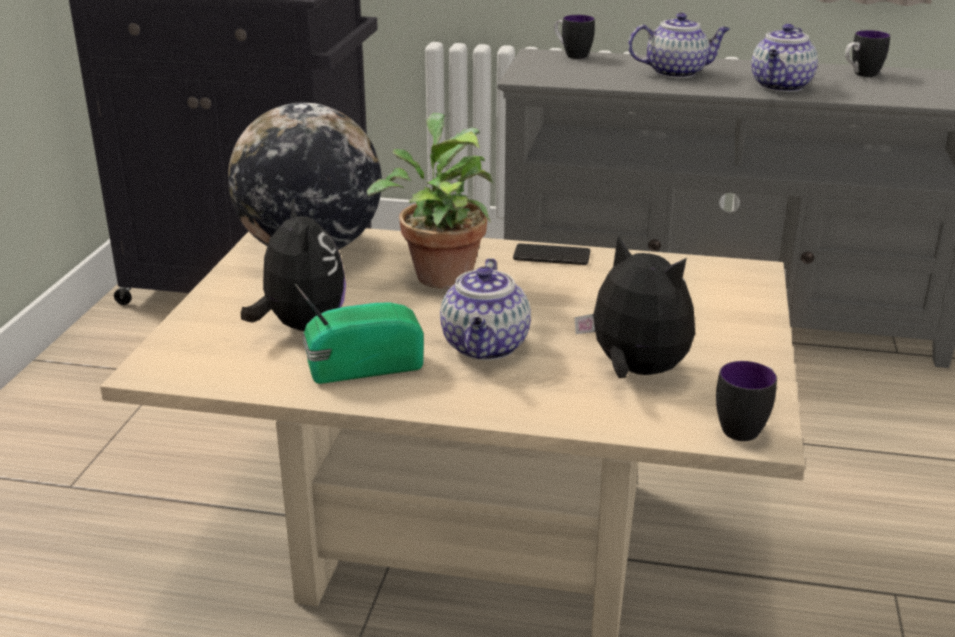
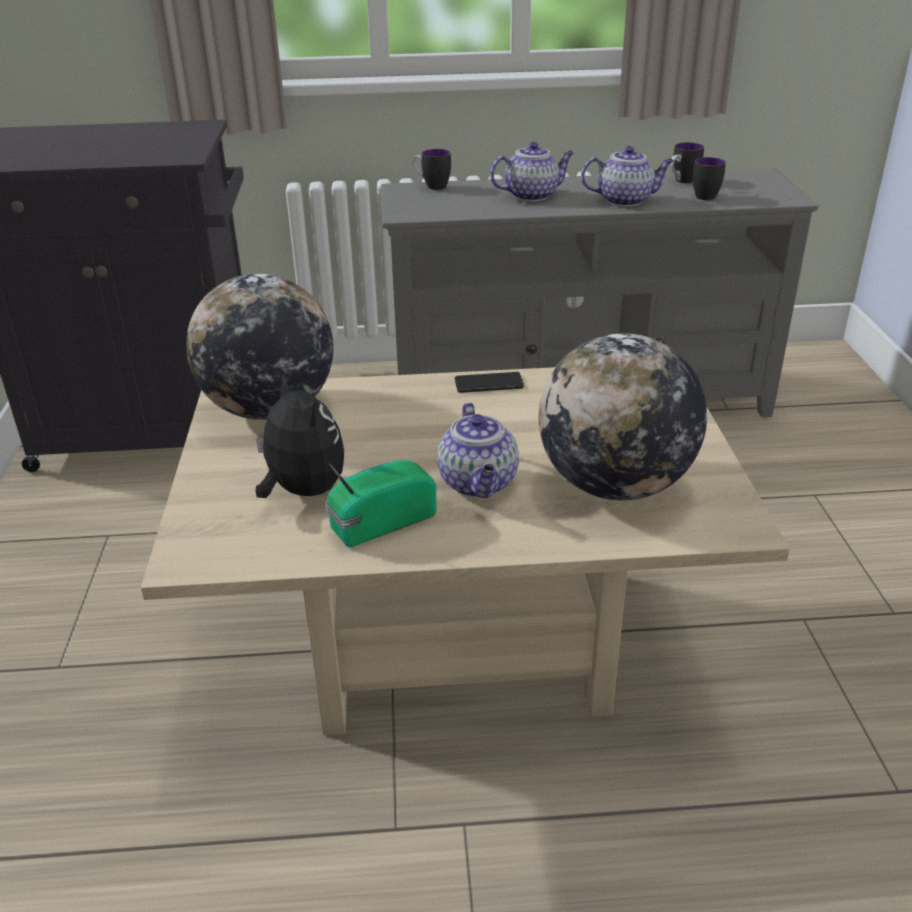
camera: 15 degrees left, 5 degrees up
potted plant [367,113,493,289] -> none
plush toy [574,235,695,378] -> globe [539,333,707,500]
mug [716,361,777,441] -> mug moved to [693,157,726,200]
teapot [751,24,818,92] -> teapot turned 105 degrees counterclockwise [581,146,674,206]

